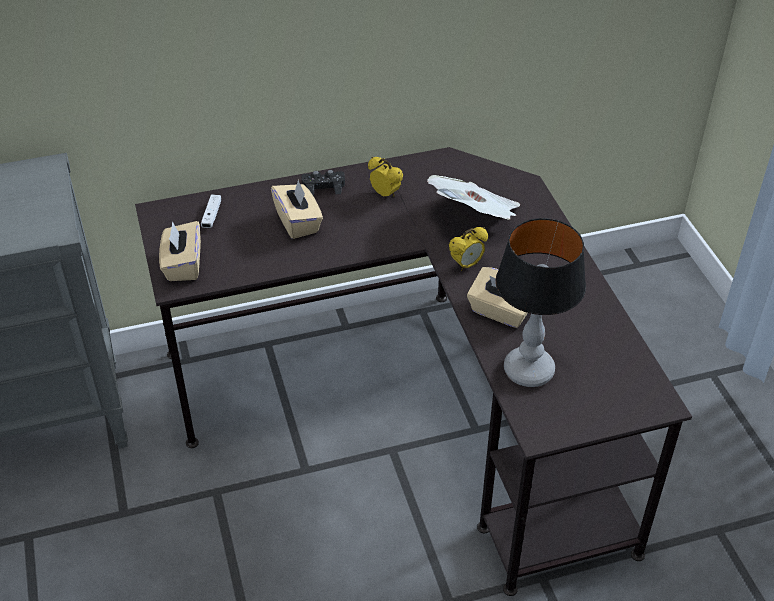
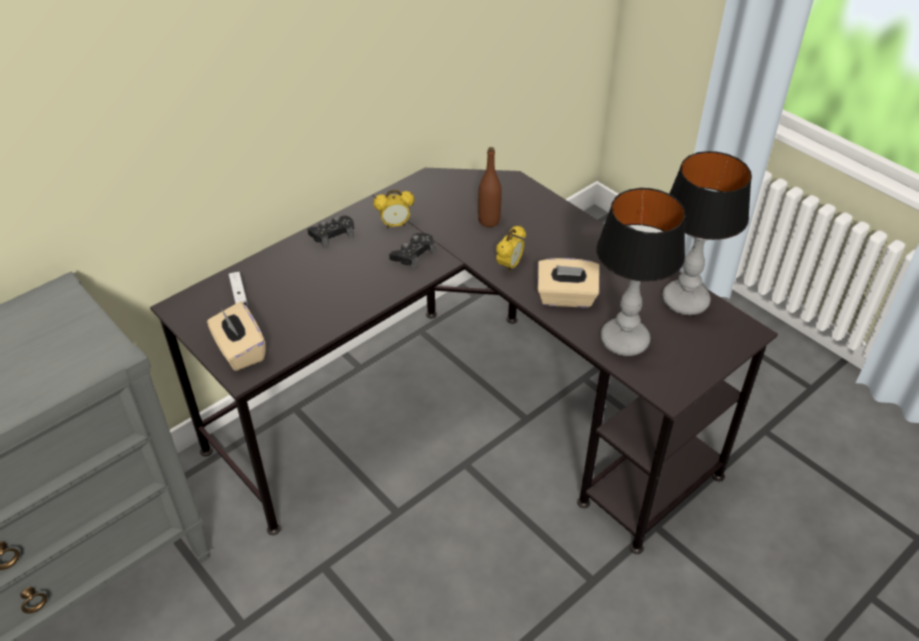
camera: 25 degrees left, 0 degrees up
beige tissue box [271,179,323,239] -> none
alarm clock [368,157,403,197] -> alarm clock turned 150 degrees clockwise [373,189,415,229]
newspaper [427,175,520,220] -> brown bottle [478,147,502,227]
none -> black game controller [389,233,436,269]
none -> table lamp [662,151,752,315]

